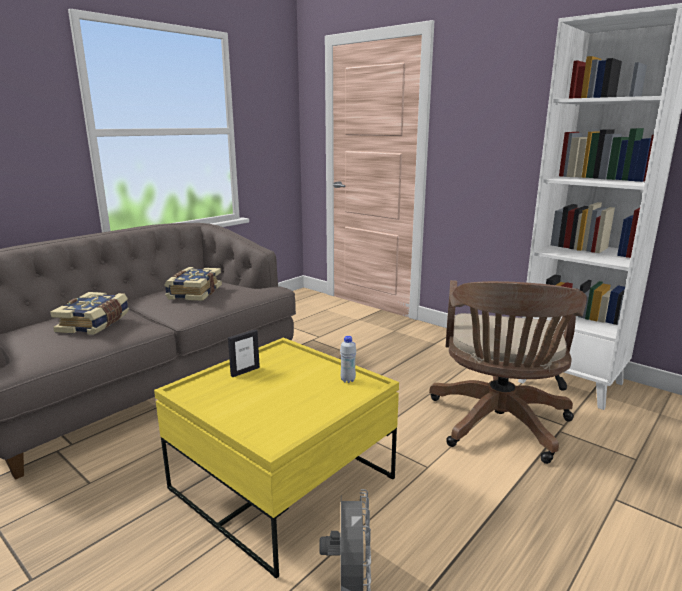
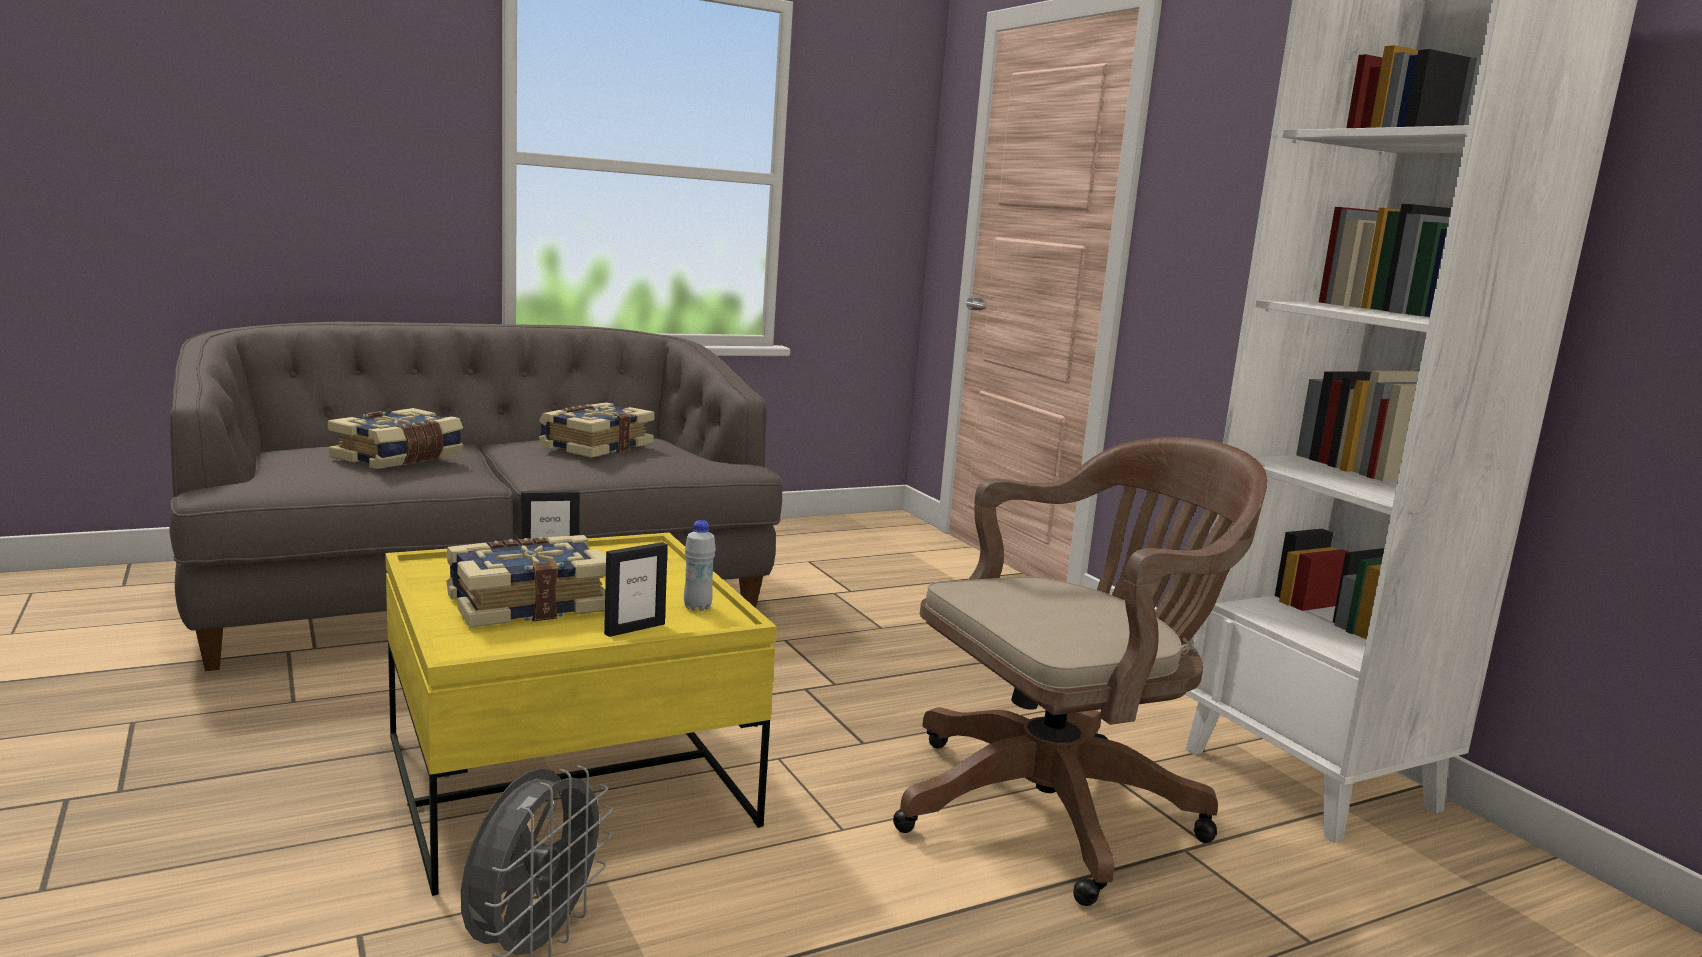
camera: 20 degrees right, 5 degrees down
brown office chair [429,280,587,464] -> brown office chair turned 150 degrees counterclockwise [893,437,1268,906]
none -> book [446,535,606,627]
none -> picture frame [604,542,668,637]

